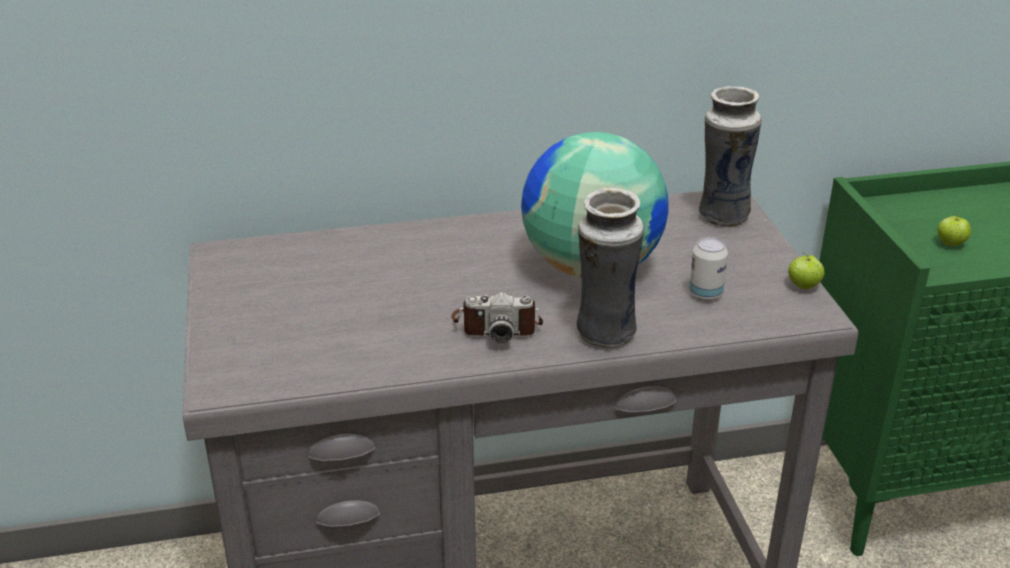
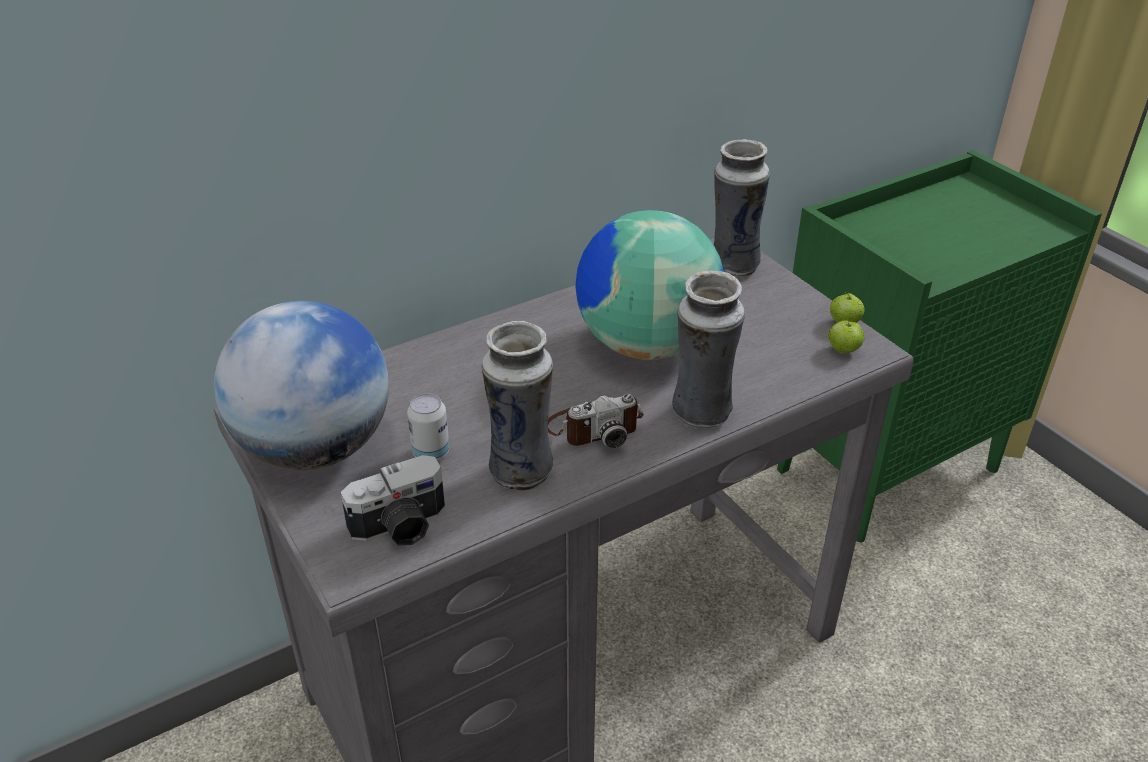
camera: 20 degrees left, 5 degrees up
can [689,237,728,301] -> can moved to [407,393,450,460]
apple [937,211,971,246] -> apple moved to [828,316,864,354]
none -> globe [214,301,389,470]
none -> camera [340,455,445,546]
none -> vase [482,321,553,491]

